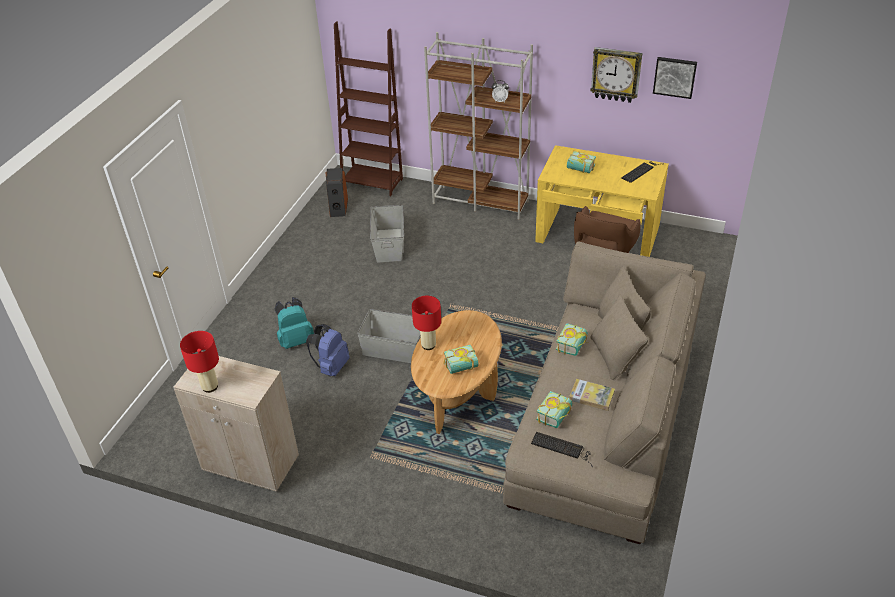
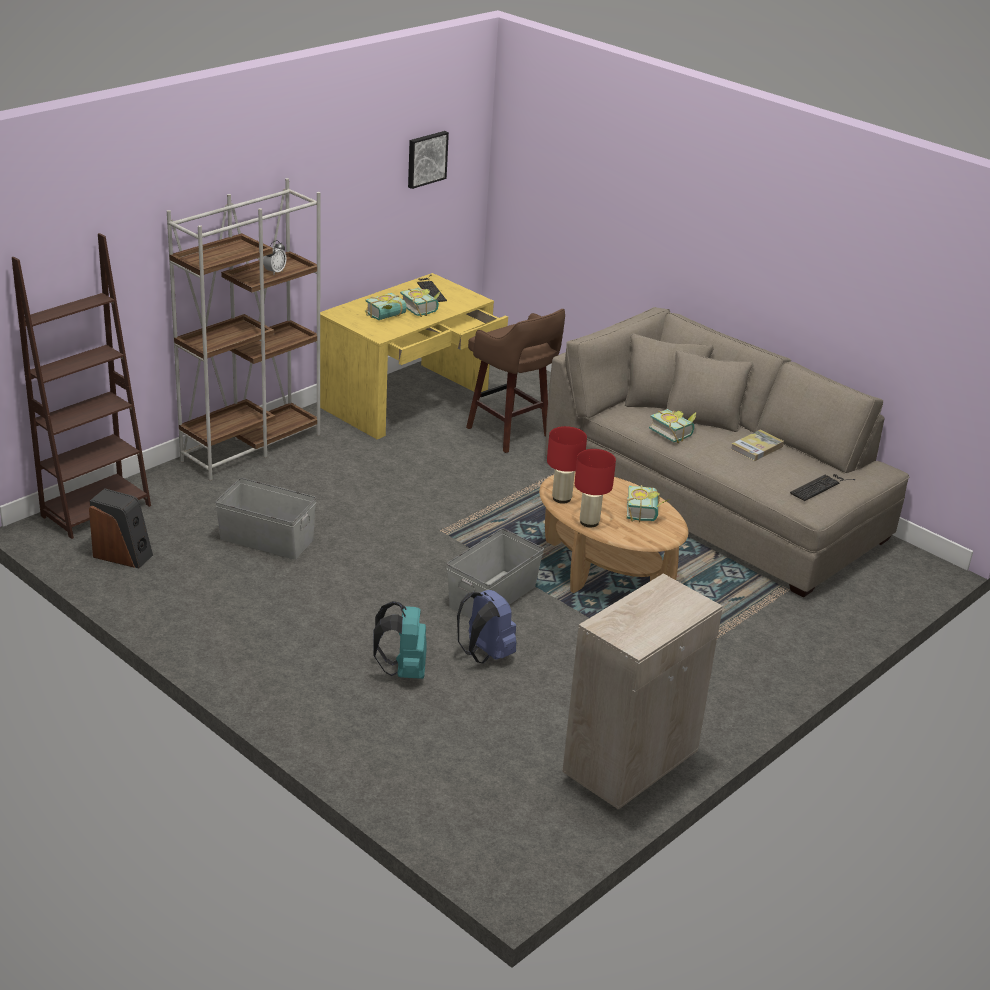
camera: 70 degrees left, 10 degrees down
red table lamp [180,331,219,393] -> red table lamp moved to [547,426,587,504]
book [536,391,573,428] -> book moved to [400,288,442,317]
wall clock [590,47,642,103] -> none

